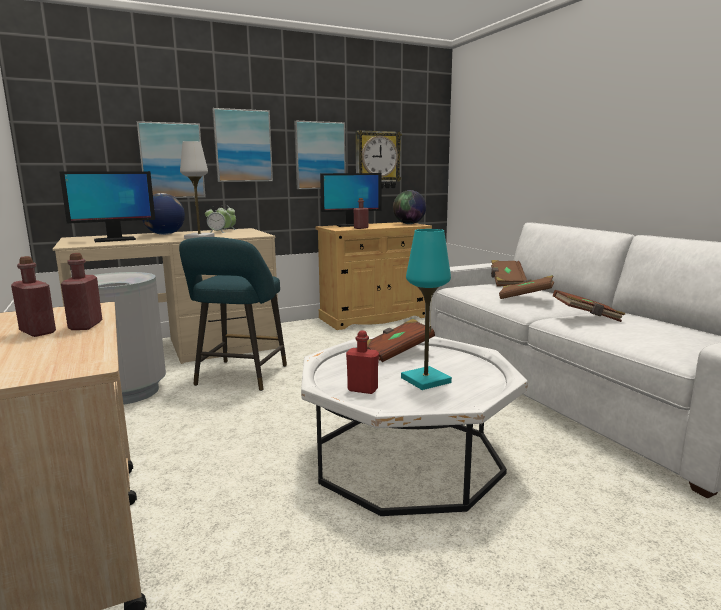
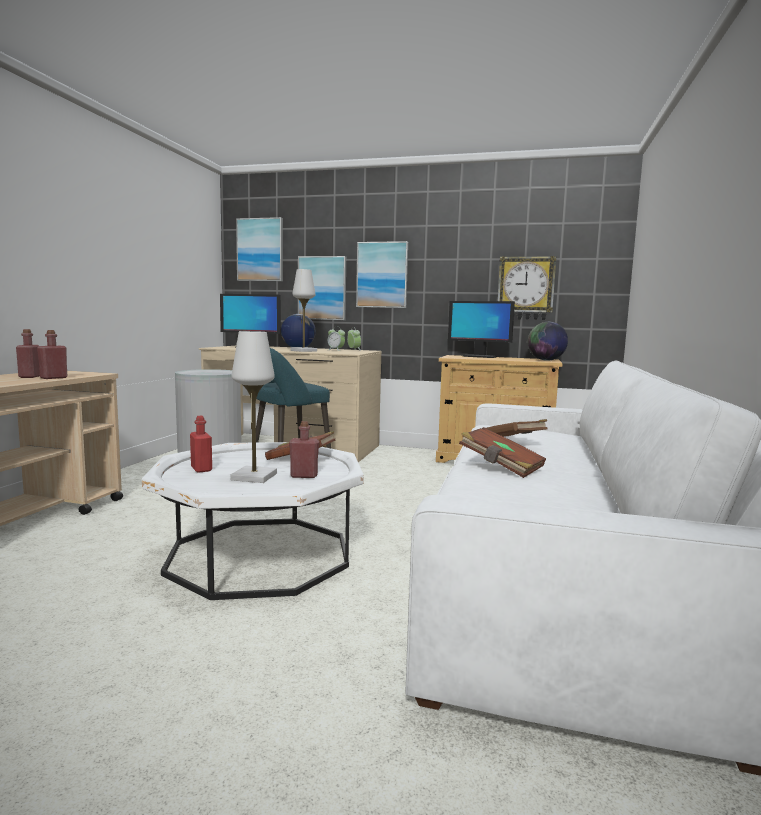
camera: 40 degrees right, 5 degrees down
picture [294,121,346,189] -> picture moved to [236,217,283,281]
red bottle [353,198,369,229] -> red bottle moved to [289,421,319,478]
turquoise table lamp [401,229,452,390] -> white table lamp [230,331,277,483]
brown book [491,260,527,286] -> none

